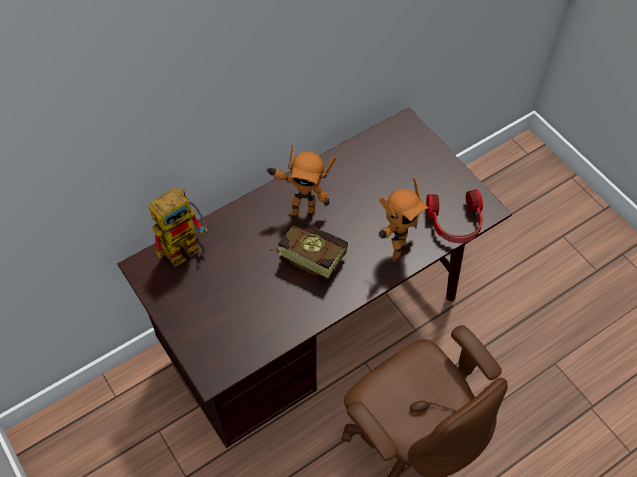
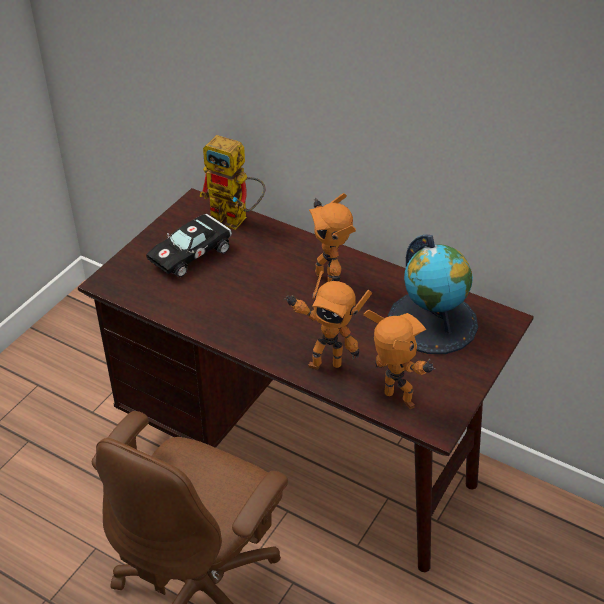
camera: 65 degrees right, 15 degrees down
book [270,220,348,282] -> none
headphones [426,190,483,243] -> toy robot [364,310,436,409]
none -> black toy car [146,214,232,277]
none -> globe [388,234,478,354]

